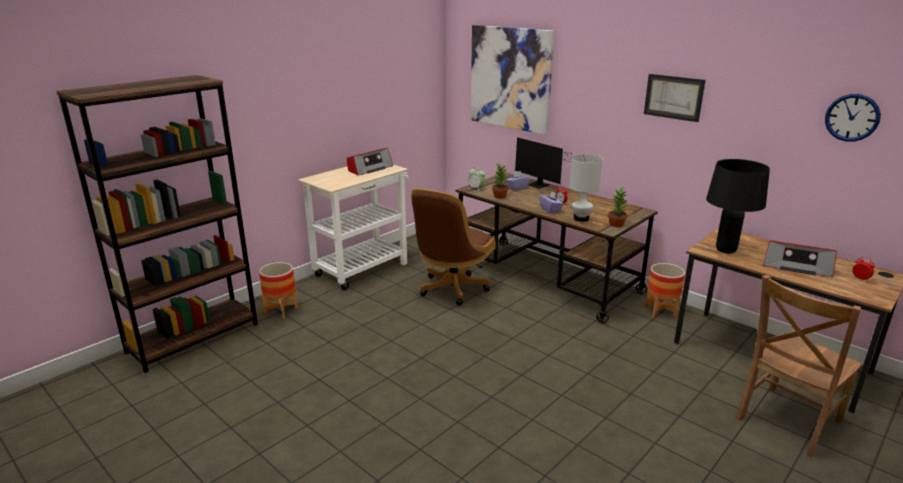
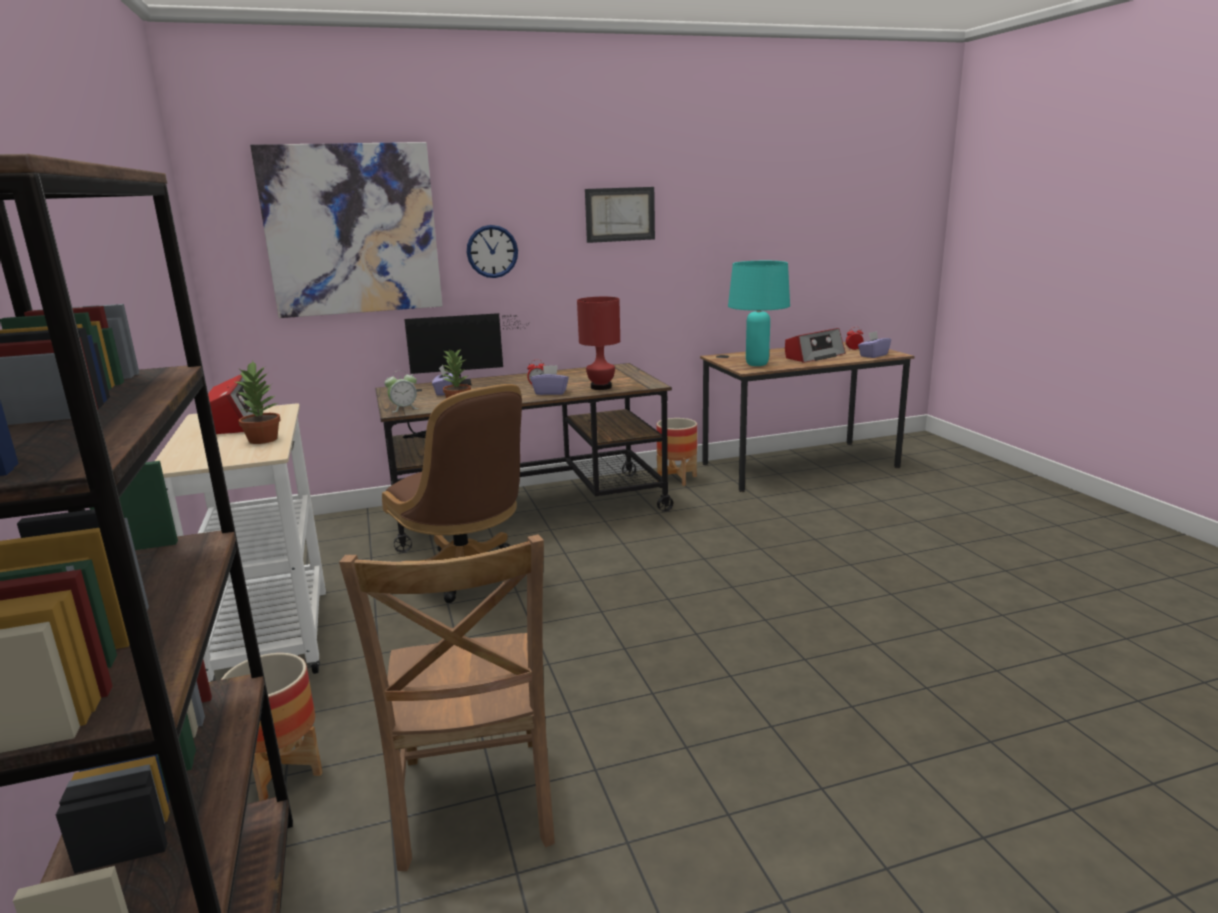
camera: 60 degrees left, 5 degrees down
white table lamp [569,154,603,222] -> red table lamp [577,297,620,390]
potted plant [608,186,628,227] -> potted plant moved to [233,361,280,444]
black table lamp [706,159,770,253] -> turquoise table lamp [728,261,790,366]
brown chair [736,275,862,457] -> brown chair moved to [339,535,555,871]
wall clock [825,94,881,142] -> wall clock moved to [467,225,518,278]
none -> purple tissue box [858,331,891,358]

